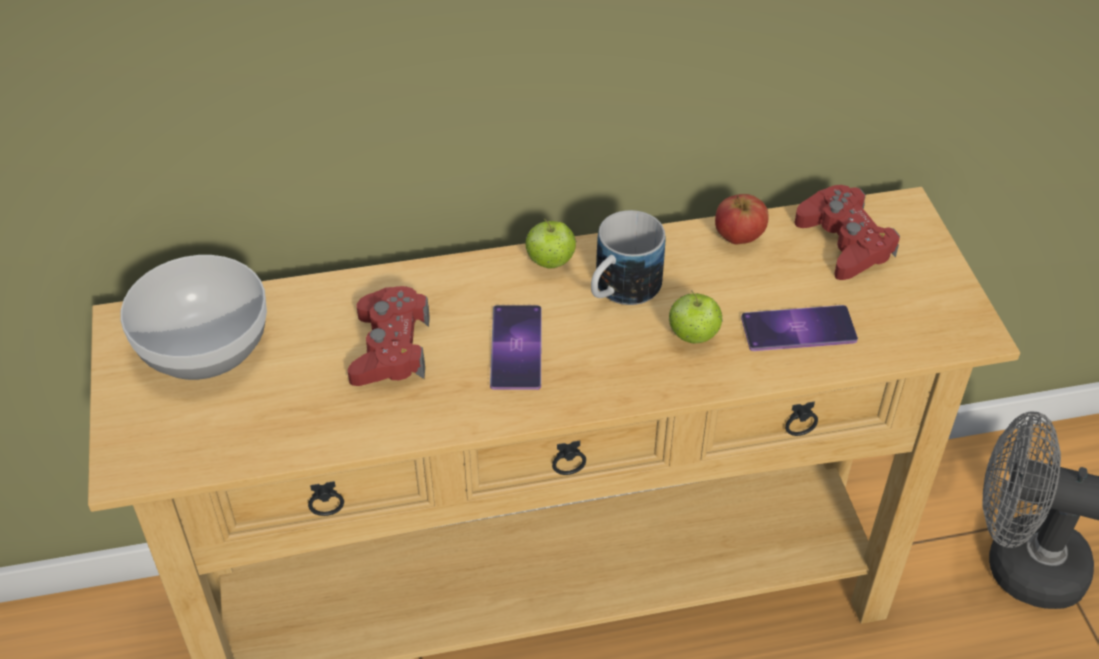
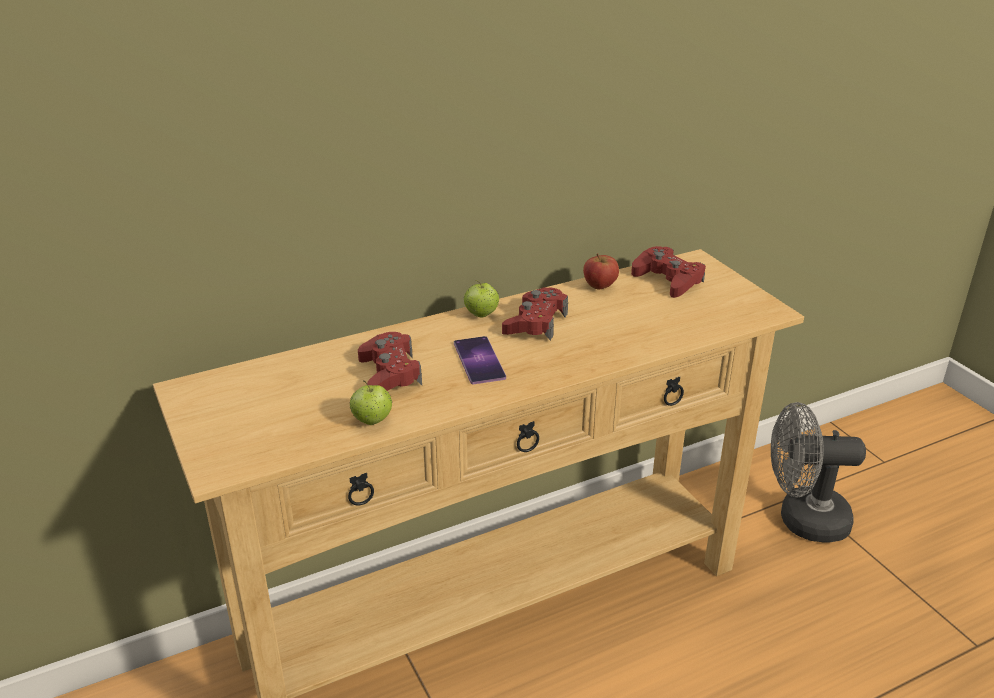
camera: 15 degrees left, 15 degrees down
bowl [120,255,267,380] -> none
mug [591,210,665,305] -> red game controller [502,287,568,340]
apple [669,290,723,343] -> apple moved to [350,381,392,425]
phone [741,305,858,351] -> none

